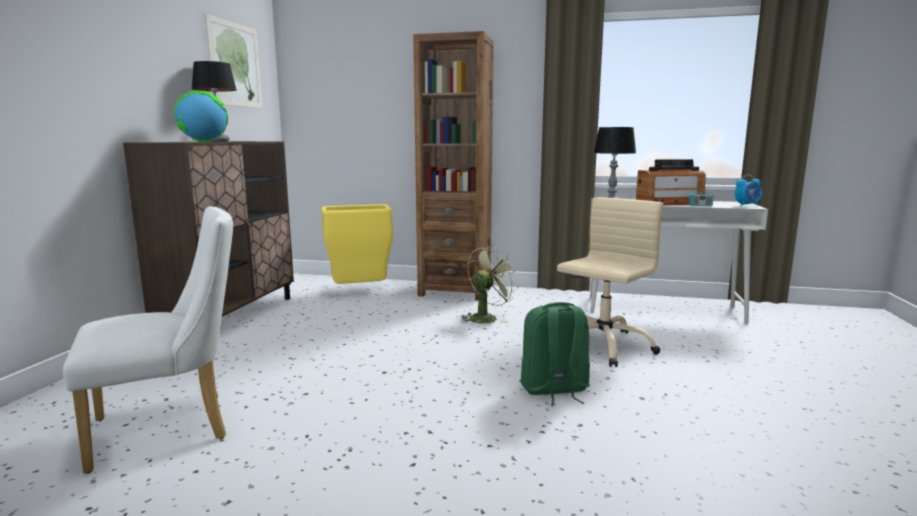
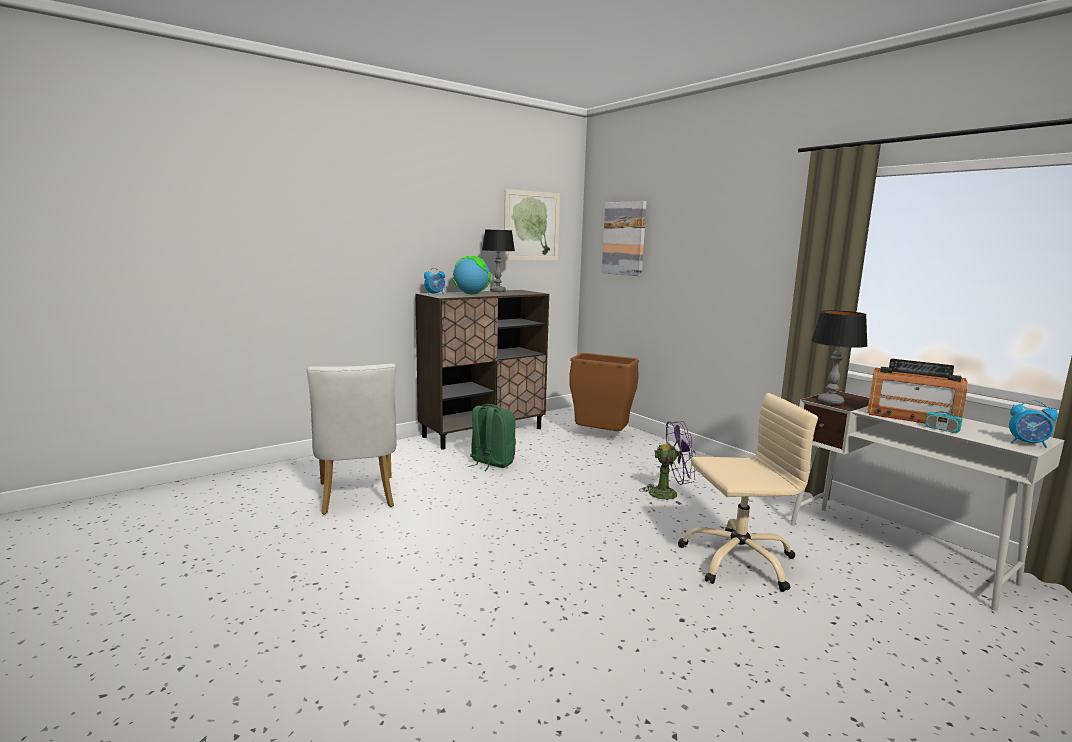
camera: 40 degrees right, 0 degrees up
white chair [63,207,233,474] -> white chair turned 60 degrees clockwise [307,363,397,515]
yellow trash can [321,204,393,284] -> brown trash can [569,353,639,431]
brown bookcase [413,31,494,300] -> none
green fan [461,245,519,323] -> purple fan [639,421,695,505]
green backpack [520,302,590,406] -> green backpack moved to [468,404,516,471]
none -> alarm clock [424,268,445,295]
none -> picture [602,201,647,276]

